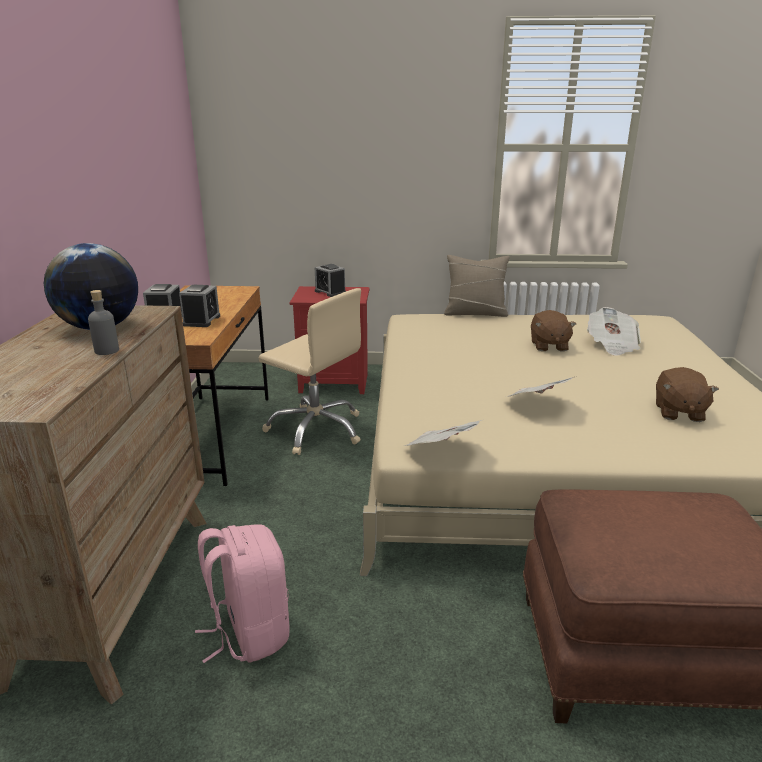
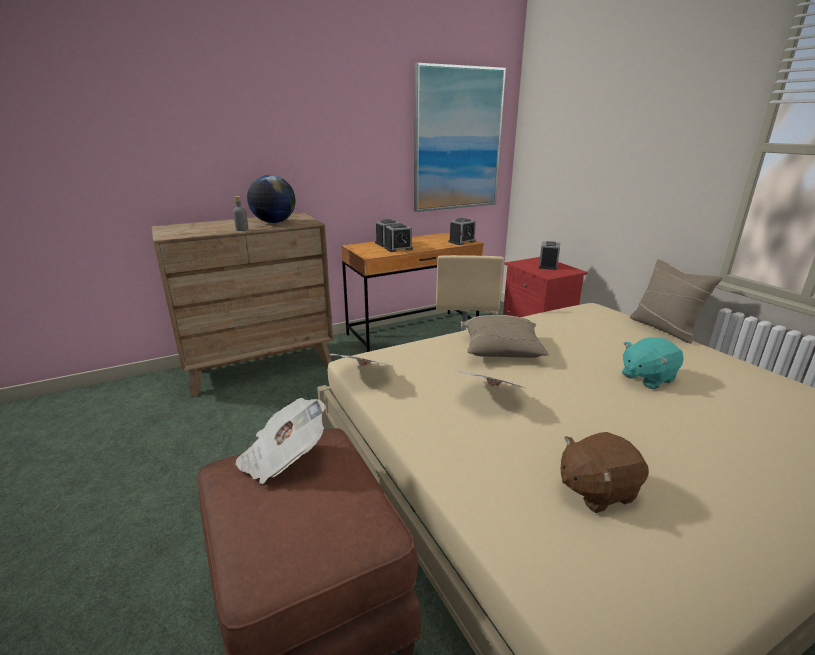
camera: 60 degrees right, 0 degrees up
pink backpack [195,524,289,663] -> none
brown plush toy [531,310,576,351] -> turquoise plush toy [622,337,684,389]
newspaper [587,307,641,356] -> newspaper moved to [235,398,326,484]
none -> picture [414,62,506,212]
none -> alarm clock [449,218,476,245]
none -> beige pillow [462,315,549,358]

